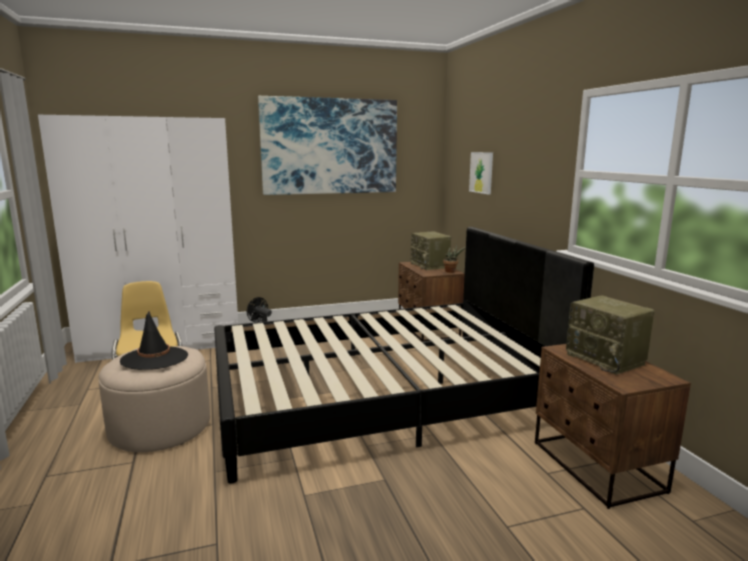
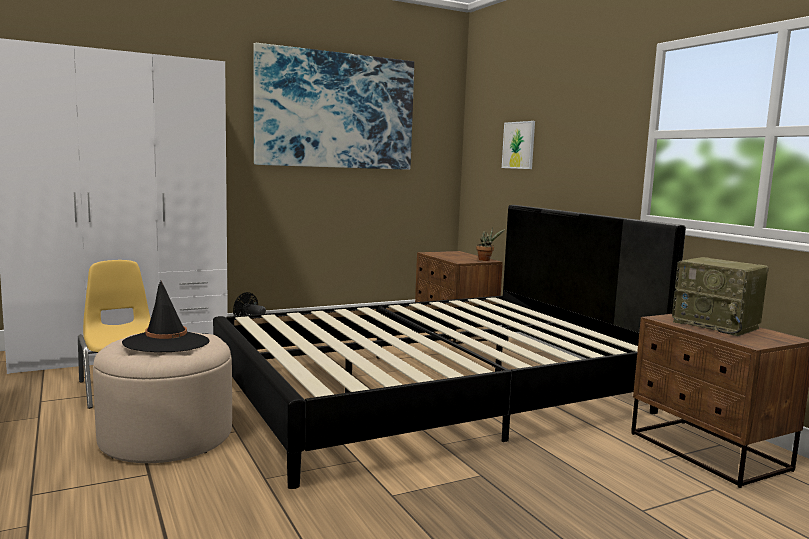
camera: 10 degrees left, 5 degrees down
radio [411,231,451,270] -> none

